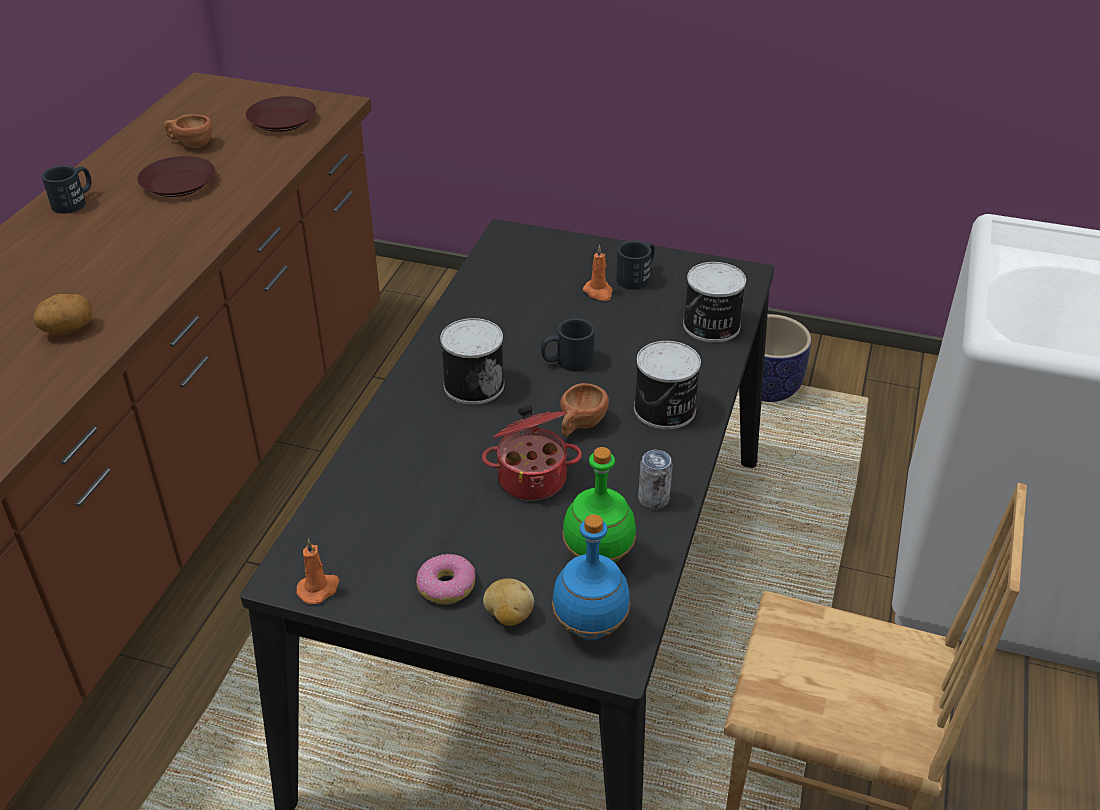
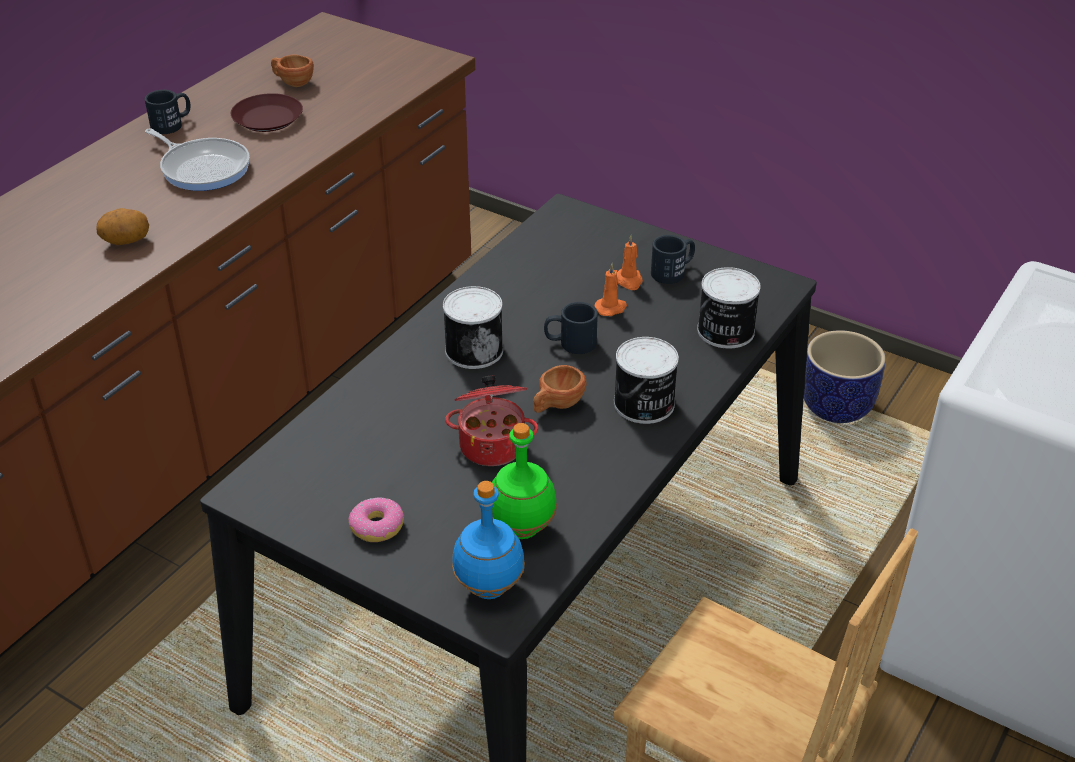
camera: 15 degrees right, 0 degrees up
brown plate [246,96,316,132] -> none
orange candle [297,539,340,604] -> orange candle moved to [594,263,627,316]
potato [483,578,534,626] -> none
can [638,450,672,509] -> none
none -> frying pan [145,128,250,191]

